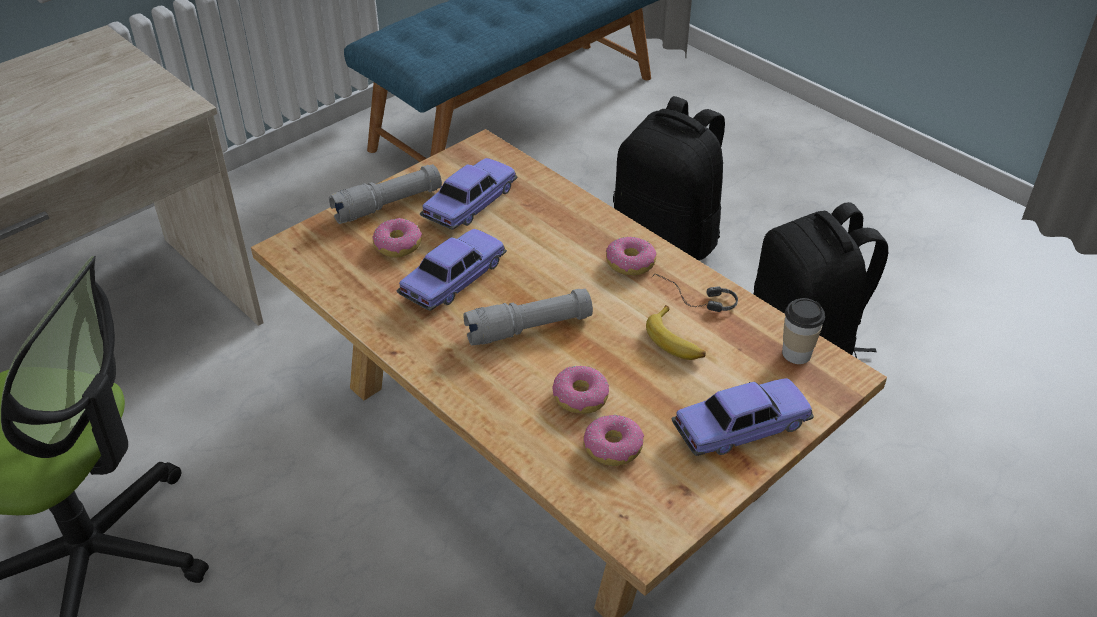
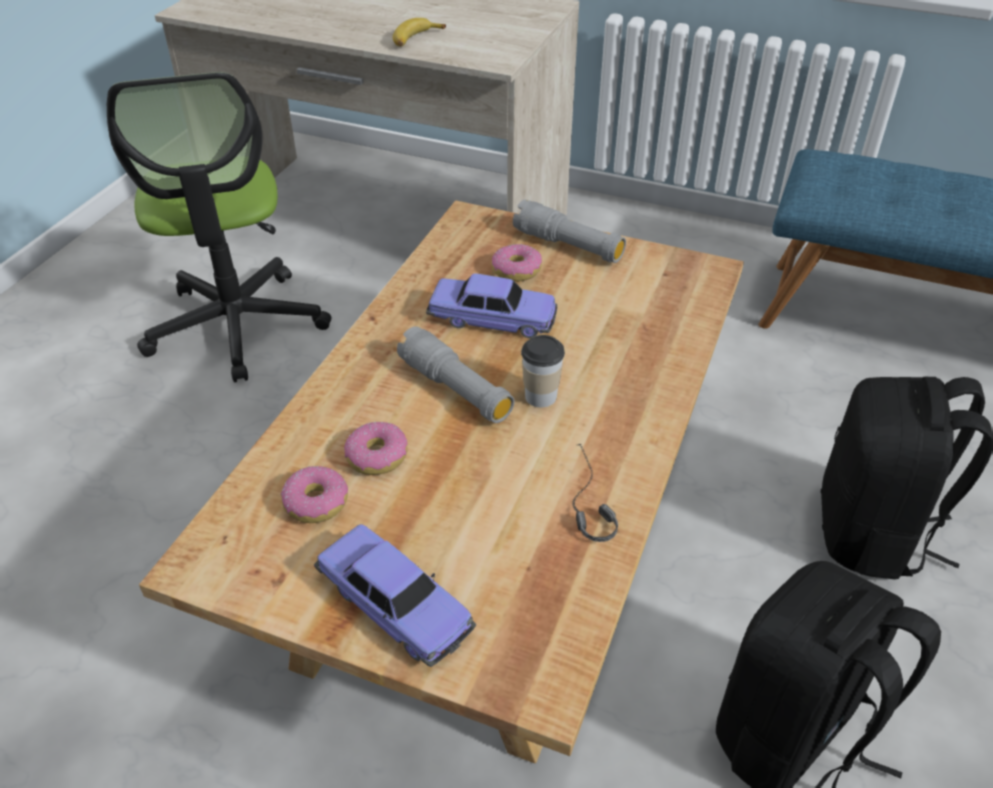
camera: 65 degrees right, 0 degrees up
toy car [420,158,518,230] -> none
donut [606,236,657,276] -> none
banana [646,305,706,360] -> banana moved to [393,18,446,46]
cup [782,298,825,364] -> cup moved to [521,335,565,407]

